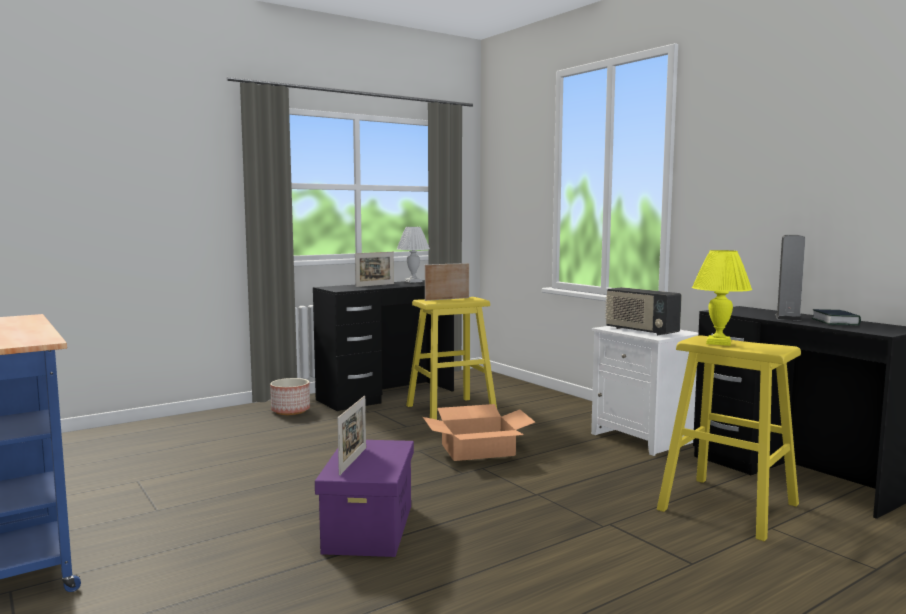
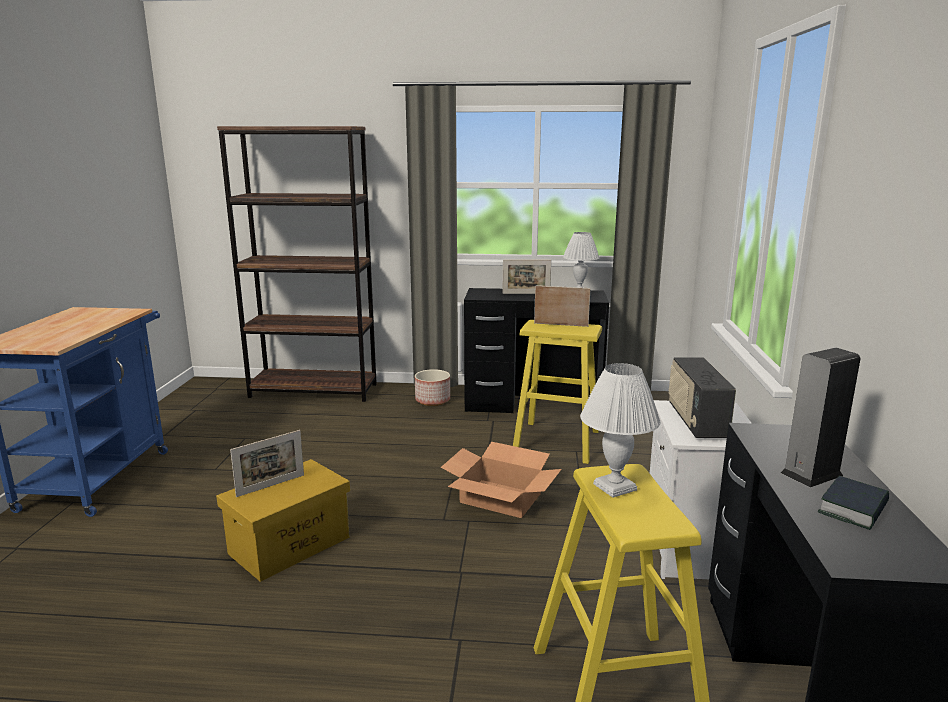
camera: 40 degrees right, 10 degrees up
purple storage box [315,440,414,557] -> yellow storage box [216,459,350,582]
yellow table lamp [692,250,752,346] -> white table lamp [580,363,661,498]
none -> brown bookcase [217,126,377,402]

